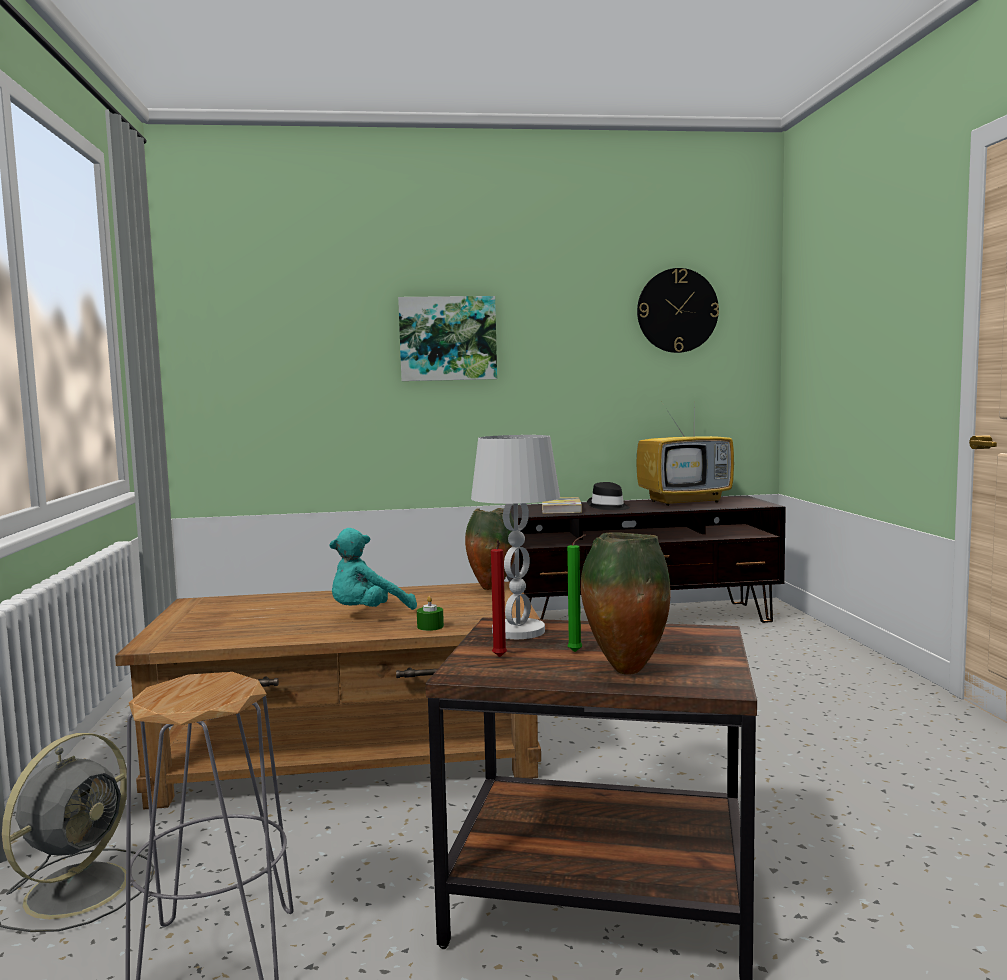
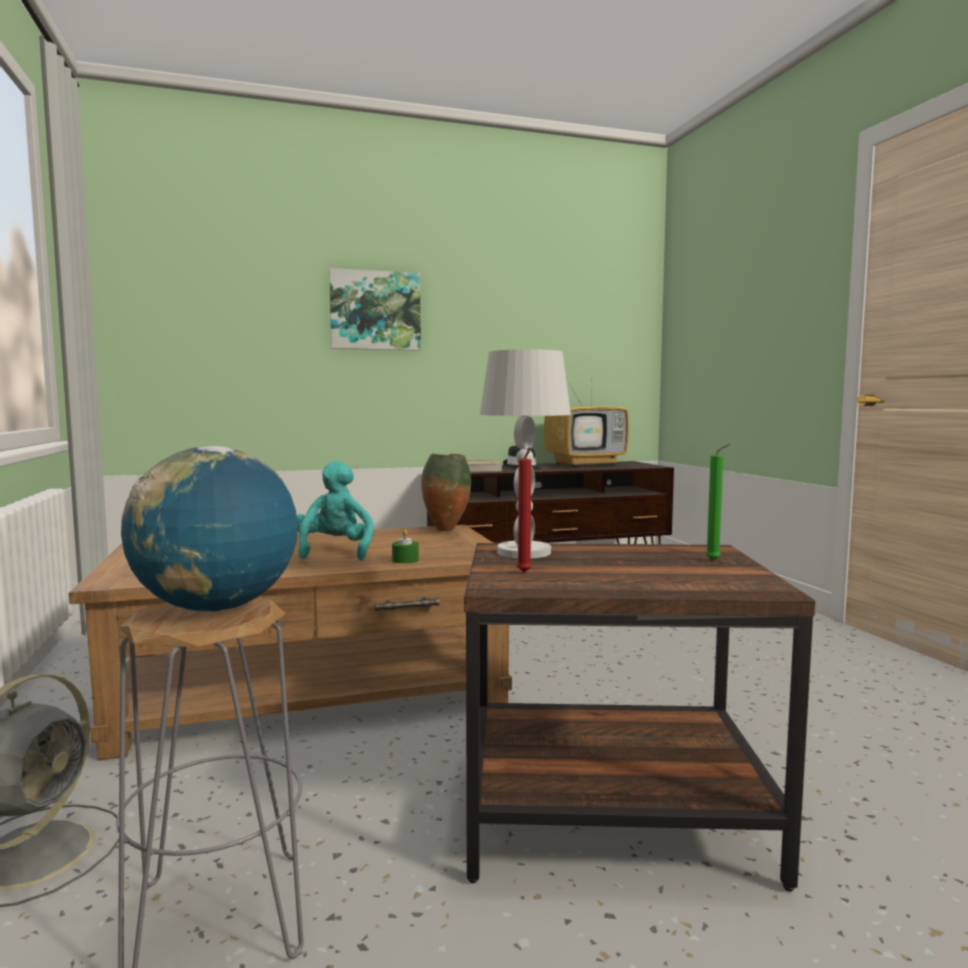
camera: 10 degrees left, 0 degrees up
turquoise plush toy [329,528,417,610] -> turquoise plush toy turned 135 degrees clockwise [297,461,373,560]
green candle [567,535,586,652] -> green candle moved to [706,444,730,561]
vase [581,532,671,675] -> none
wall clock [637,268,719,353] -> none
none -> globe [121,446,298,613]

